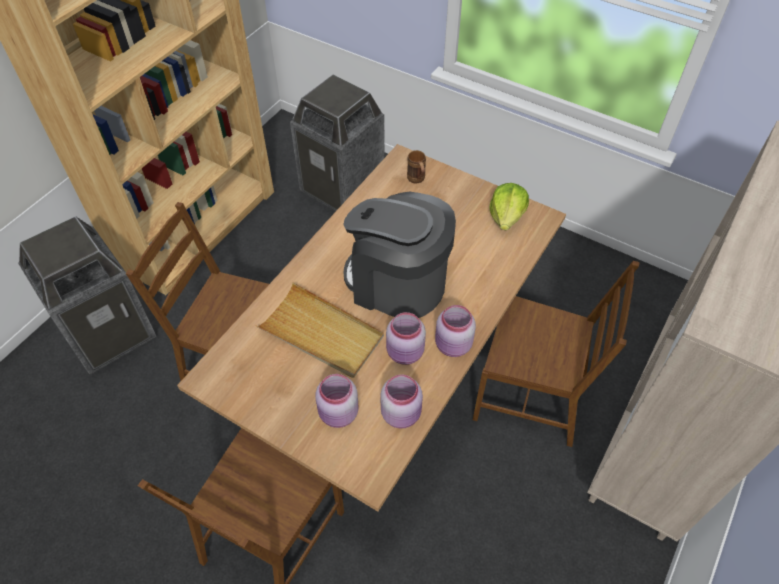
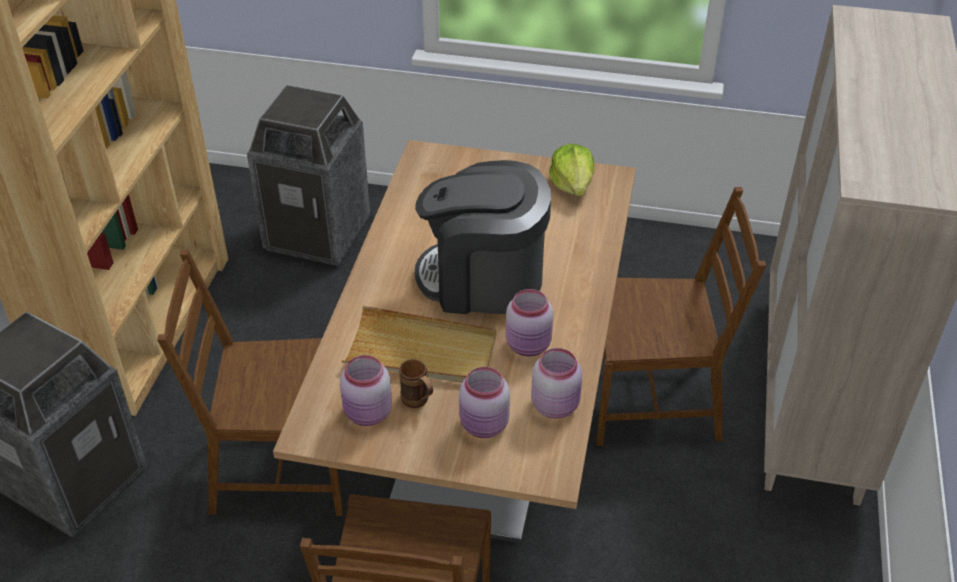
camera: 20 degrees left, 10 degrees down
brown mug [407,150,426,184] -> brown mug moved to [399,359,433,408]
pink jar [435,305,476,357] -> pink jar moved to [340,355,392,426]

